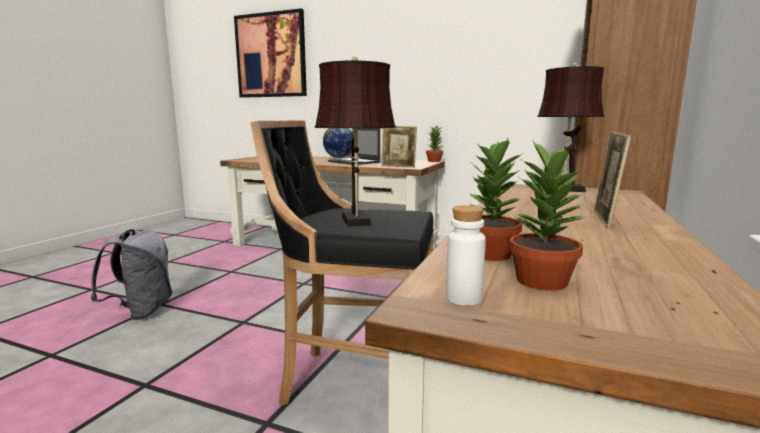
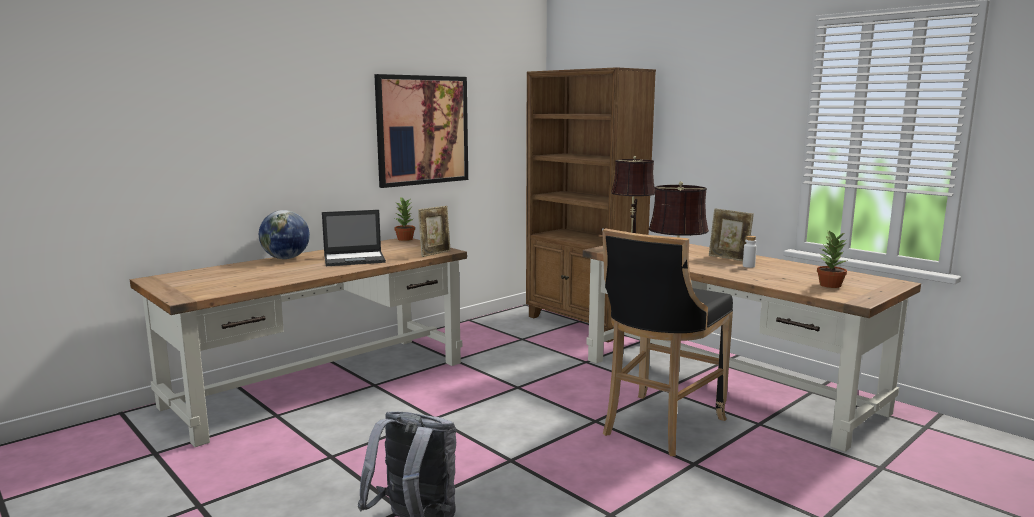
camera: 65 degrees left, 0 degrees up
picture [234,8,307,98] -> picture moved to [374,74,468,188]
white bottle [446,205,486,306] -> white bottle moved to [743,236,757,268]
potted plant [468,137,525,261] -> none

